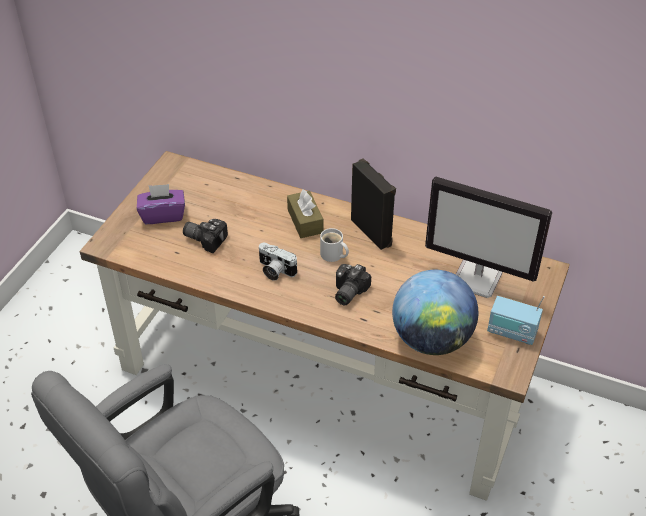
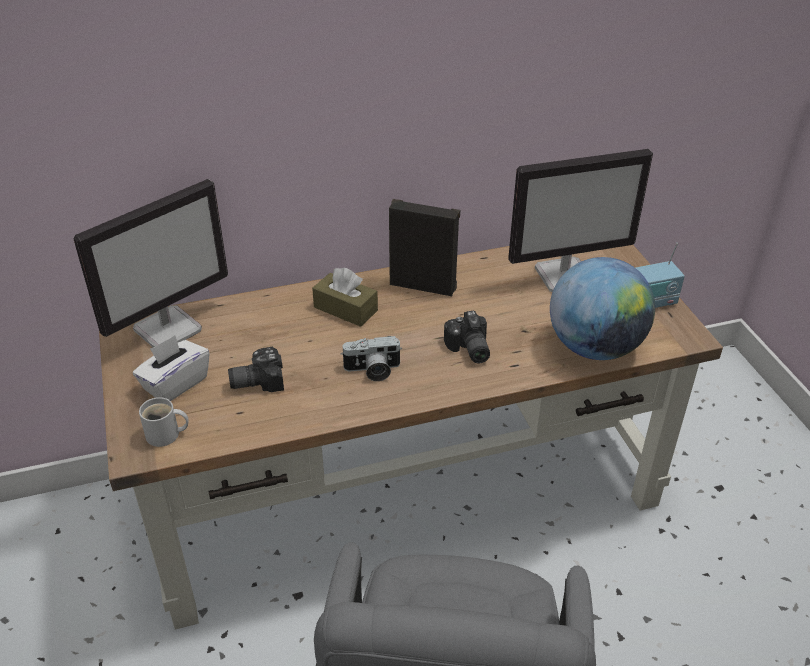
camera: 40 degrees left, 5 degrees down
purple tissue box [137,184,185,224] -> white tissue box [133,335,210,401]
white mug [320,228,349,262] -> white mug moved to [139,397,189,447]
none -> monitor [73,179,228,347]

